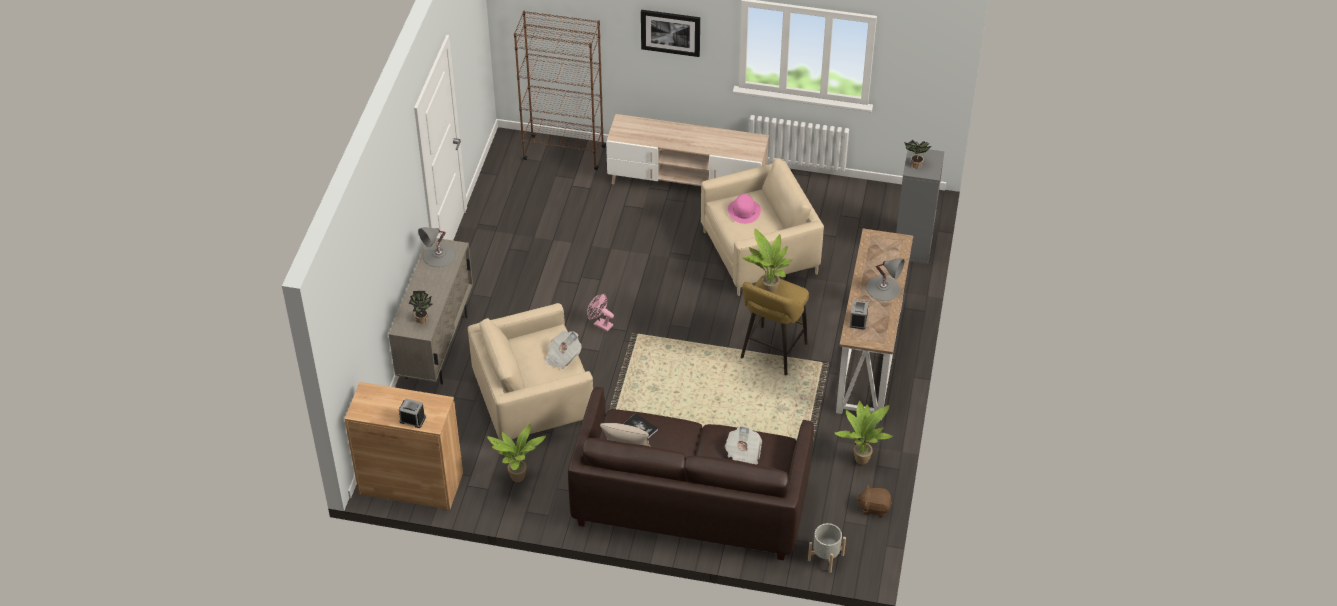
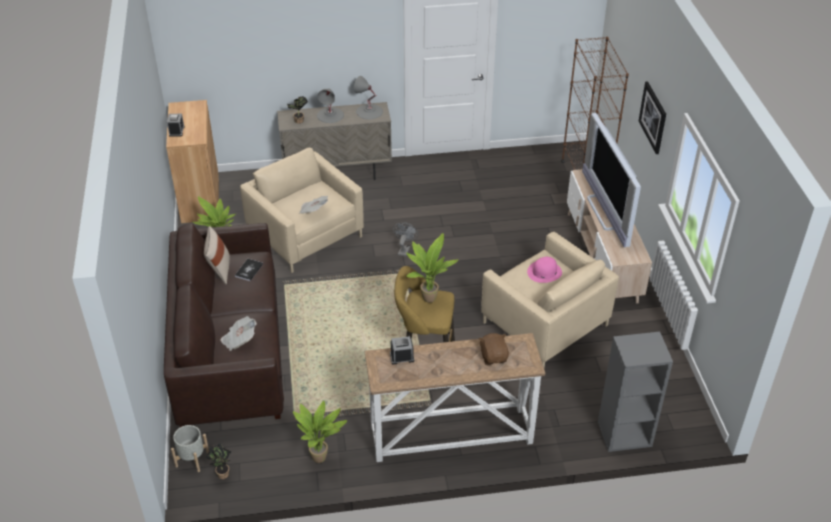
camera: 70 degrees right, 5 degrees down
pink fan [587,294,614,332] -> grey fan [393,223,418,257]
brown plush toy [856,485,892,517] -> brown plush toy moved to [479,333,509,365]
grey table lamp [866,258,905,301] -> grey table lamp moved to [317,88,344,123]
potted plant [904,140,931,168] -> potted plant moved to [206,443,231,479]
none -> television [582,113,641,247]

